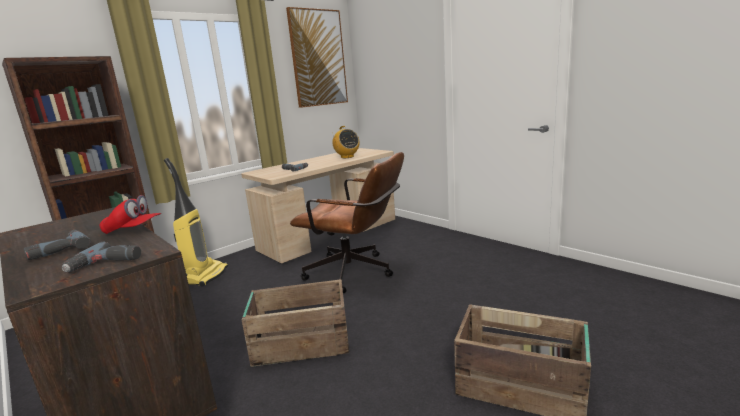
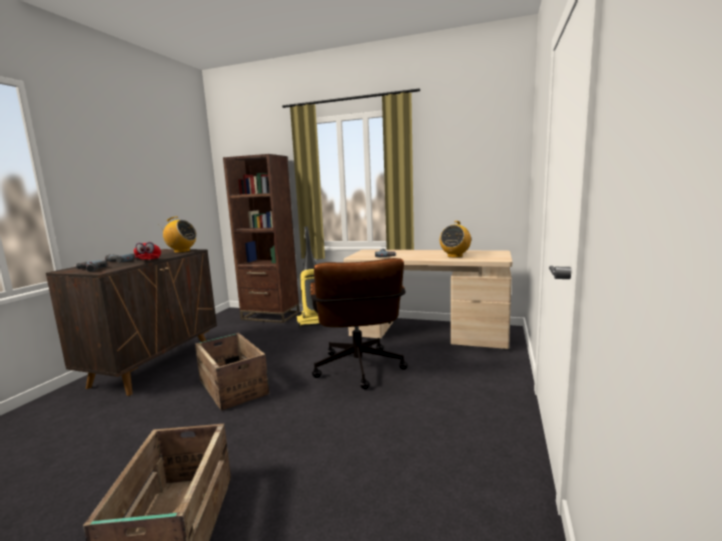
camera: 60 degrees right, 5 degrees down
picture [286,7,348,108] -> none
none -> radio [160,216,197,253]

